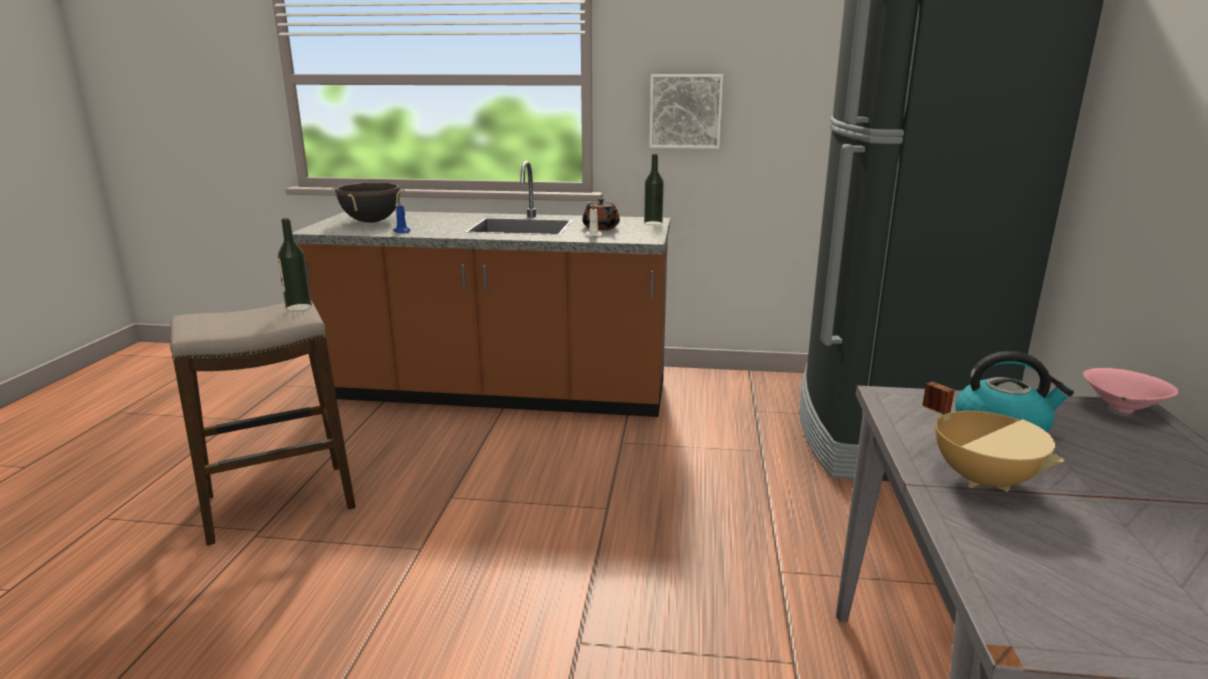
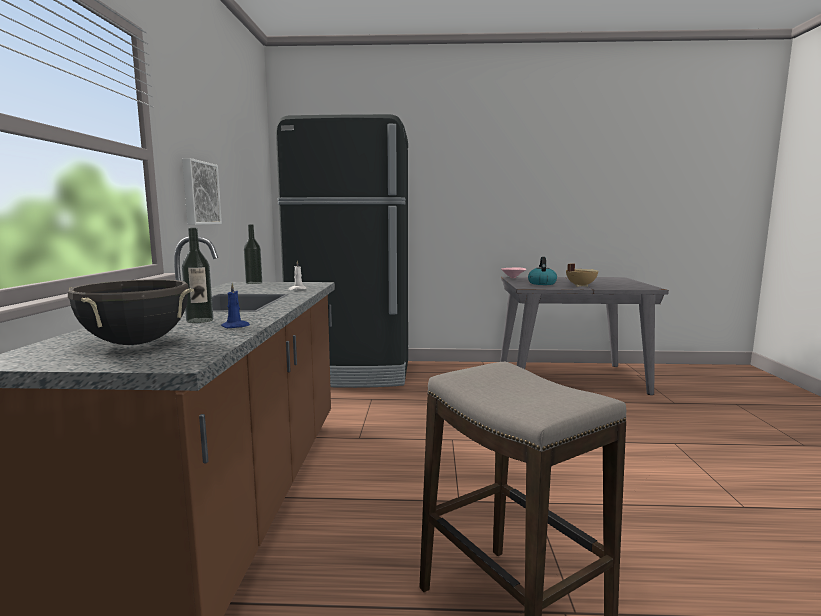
camera: 95 degrees left, 10 degrees down
bottle [278,218,312,311] -> bottle moved to [182,228,213,323]
brown teapot [582,198,620,230] -> none

